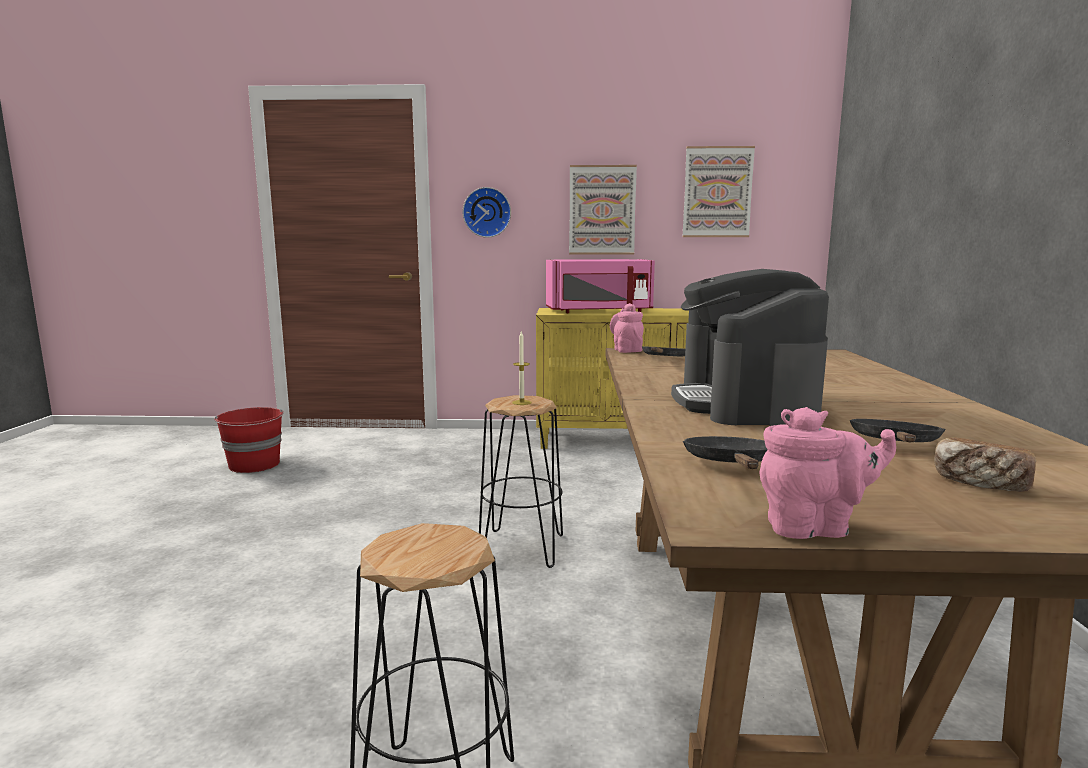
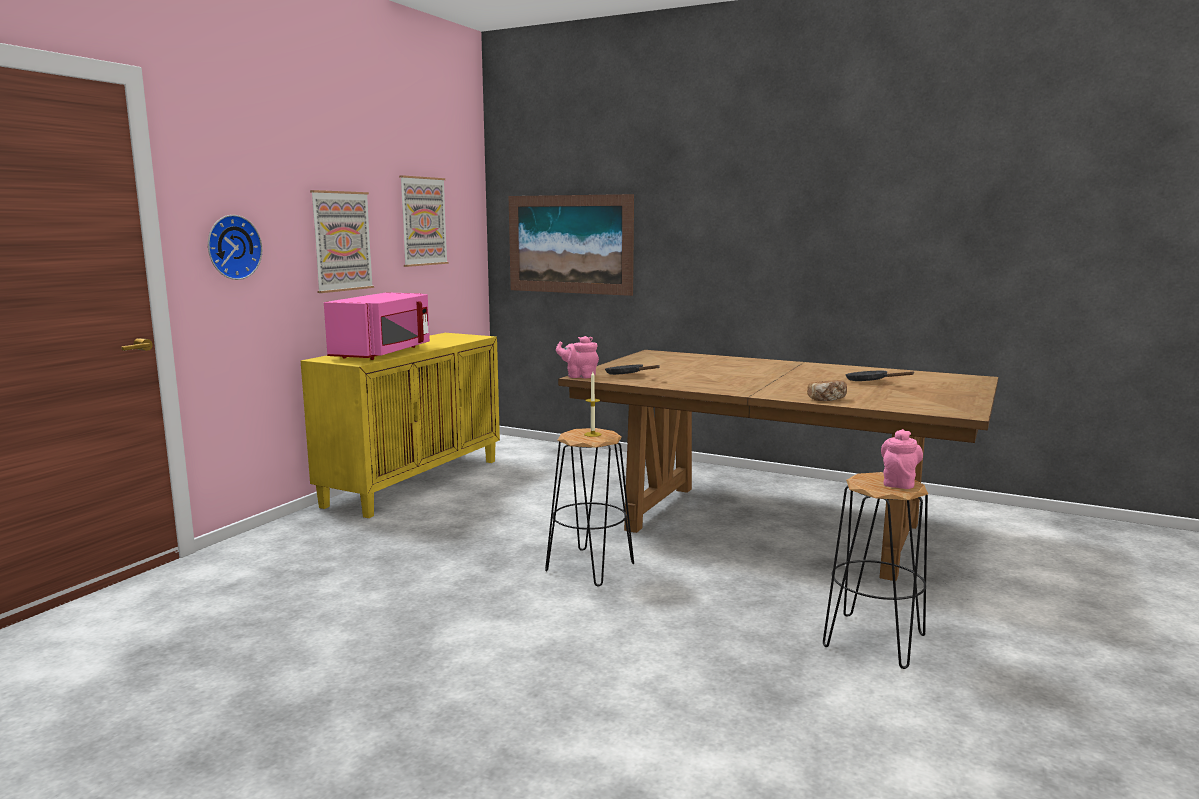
camera: 65 degrees left, 0 degrees up
red bucket [214,407,284,473] -> none
coffee machine [671,269,829,426] -> none
black frying pan [683,436,768,469] -> none
pink teapot [760,407,896,539] -> pink teapot moved to [881,429,923,489]
bread [934,438,1036,492] -> bread moved to [807,380,847,401]
none -> picture [509,194,634,296]

